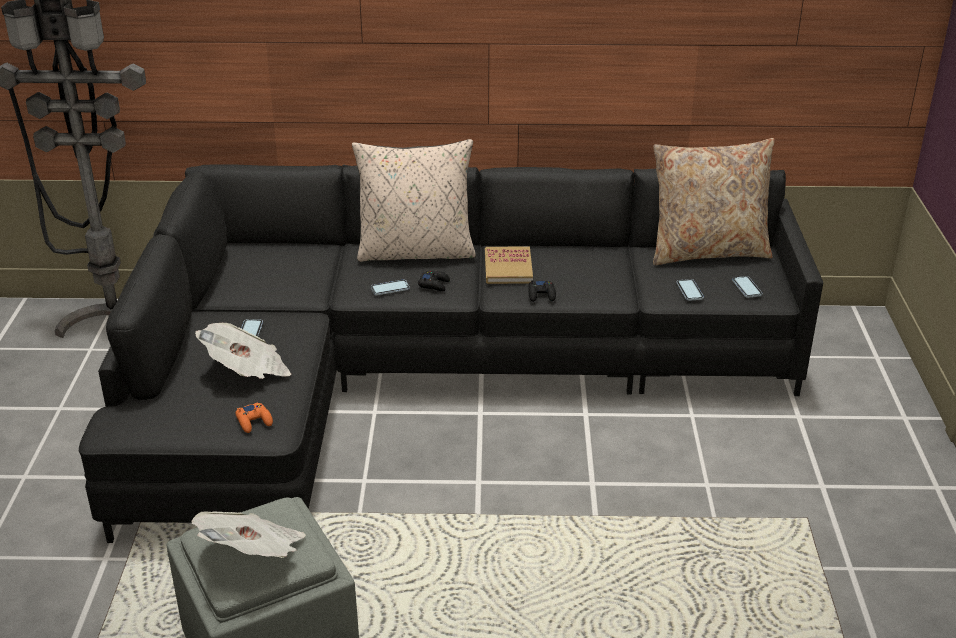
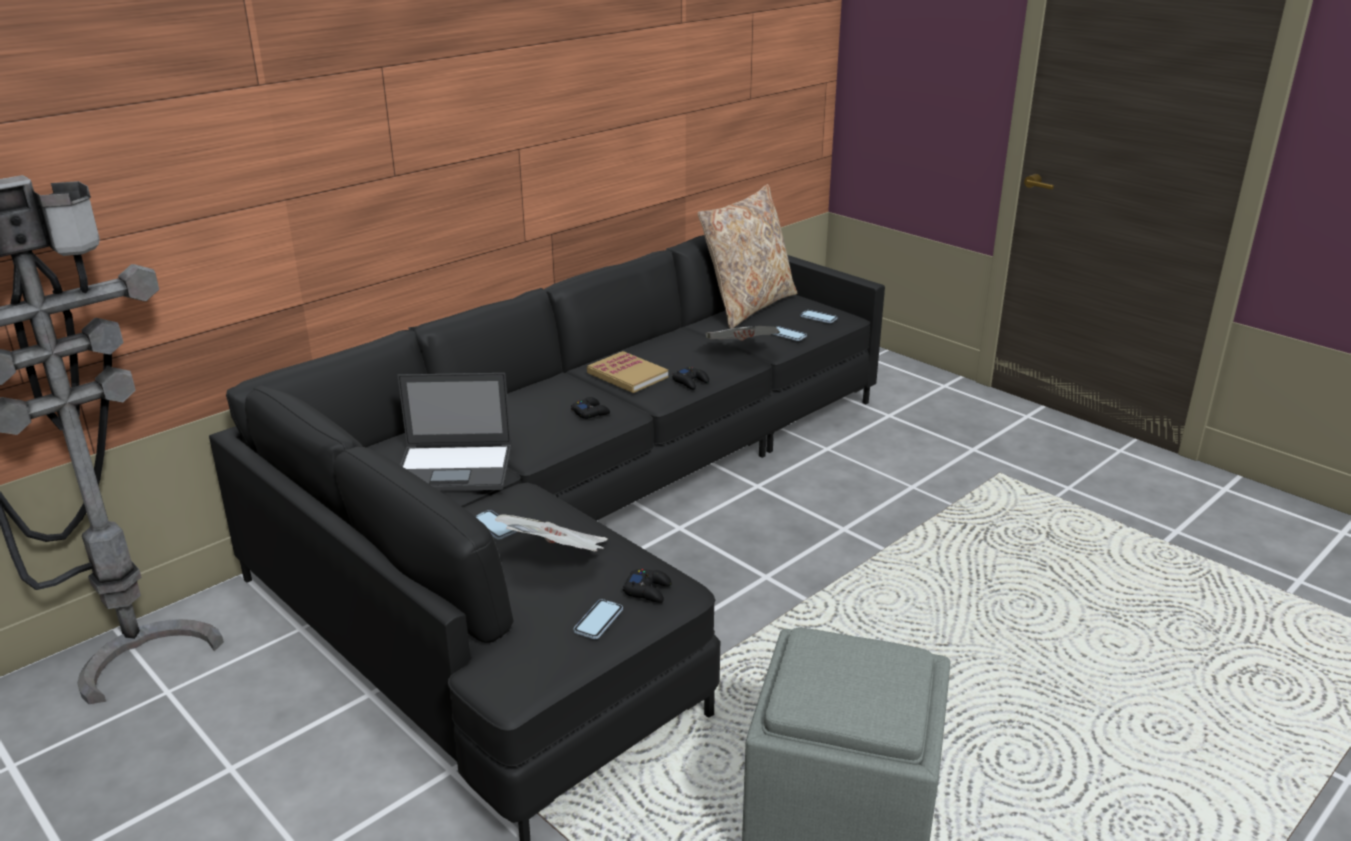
camera: 45 degrees left, 5 degrees down
newspaper [192,511,306,558] -> newspaper moved to [706,326,780,341]
orange game controller [235,402,273,433] -> black game controller [623,569,672,603]
beige pillow [352,139,476,262] -> none
phone [371,280,410,295] -> phone moved to [573,599,623,639]
none -> laptop [397,373,511,491]

